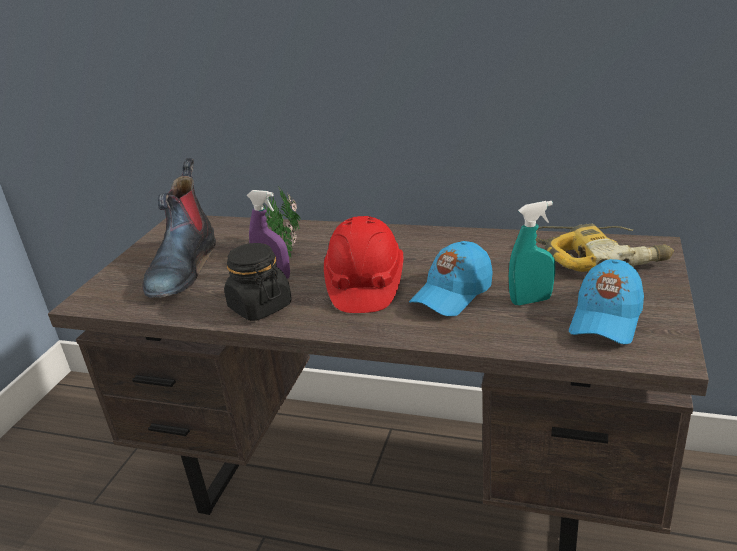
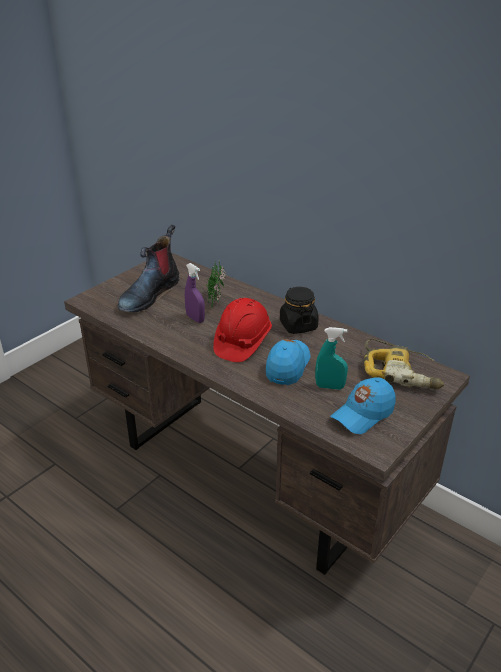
camera: 20 degrees right, 5 degrees up
black jar [224,243,292,321] -> black jar moved to [280,287,319,334]
blue cap [409,241,493,316] -> blue cap turned 135 degrees clockwise [266,339,310,385]

